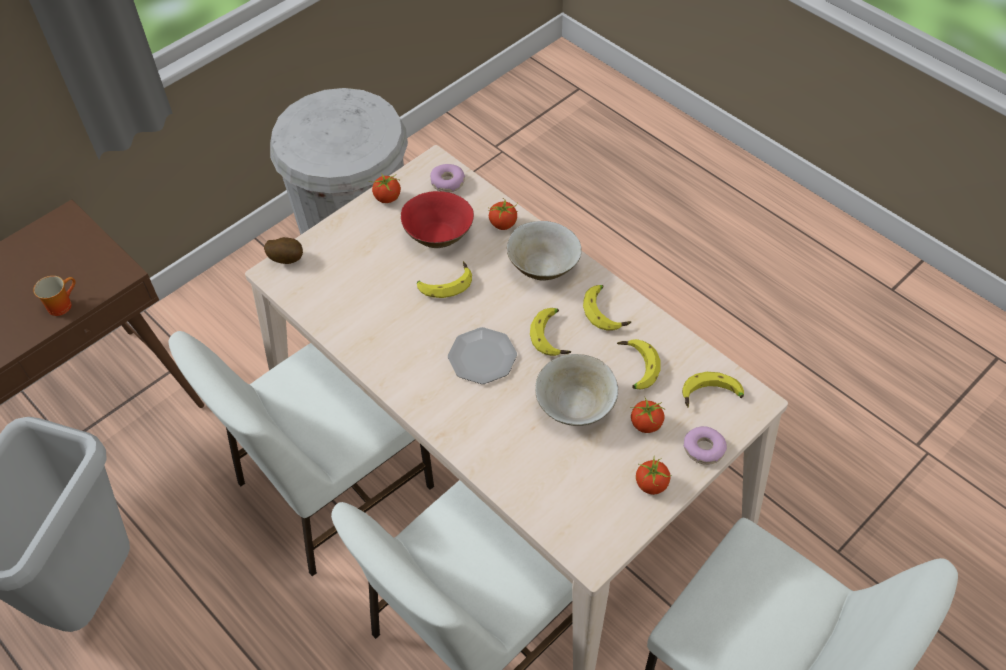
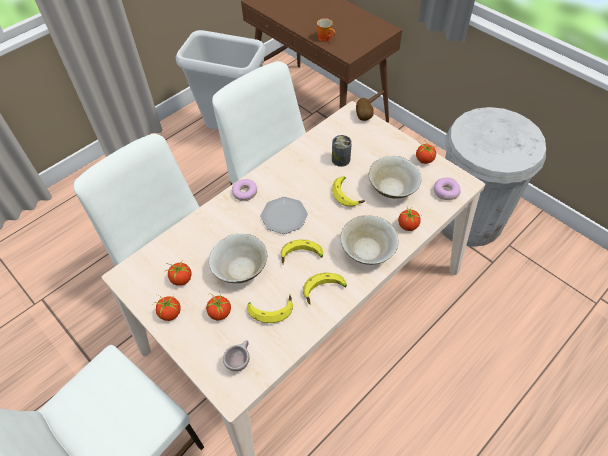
camera: 90 degrees right, 0 degrees up
red bowl [401,191,474,248] -> beige bowl [369,156,421,199]
banana [682,372,744,408] -> beige cup [223,340,250,371]
donut [684,426,727,465] -> donut moved to [232,179,257,201]
none -> tomato [166,262,192,286]
none -> can [332,135,352,167]

